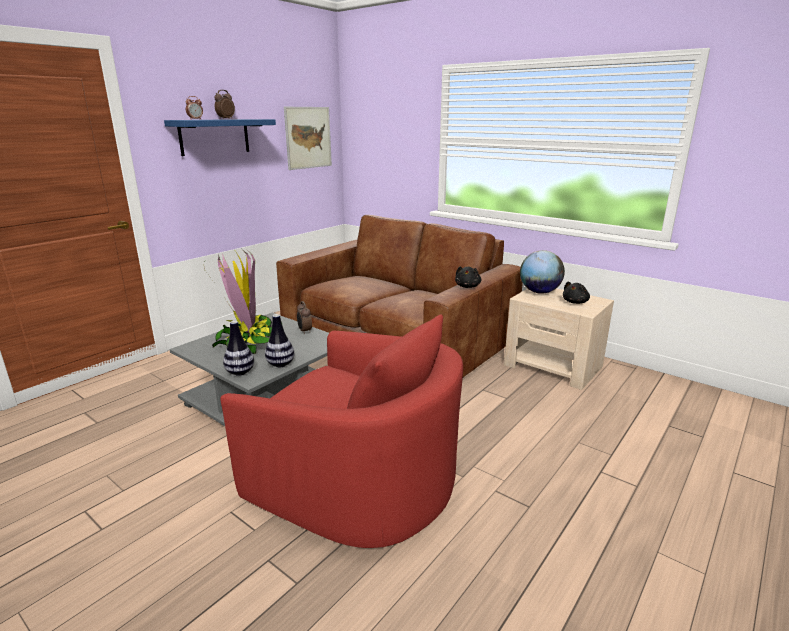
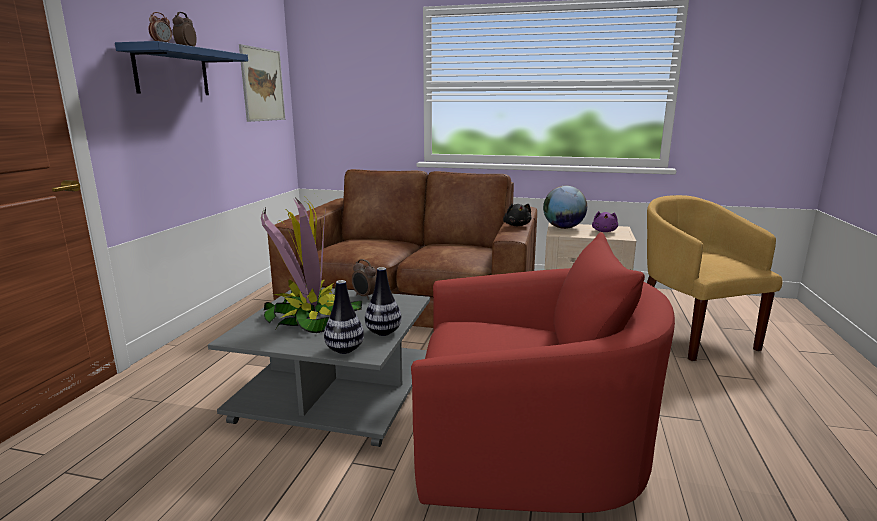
camera: 25 degrees left, 5 degrees down
black plush toy [563,281,590,304] -> purple plush toy [592,211,618,232]
none -> yellow armchair [647,195,782,361]

